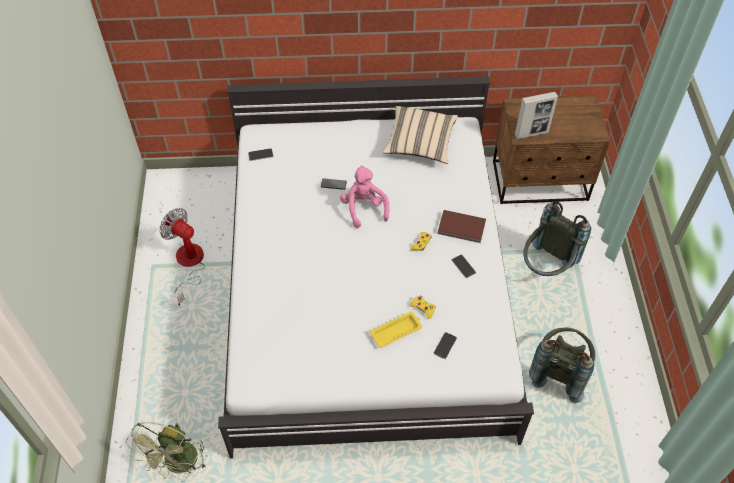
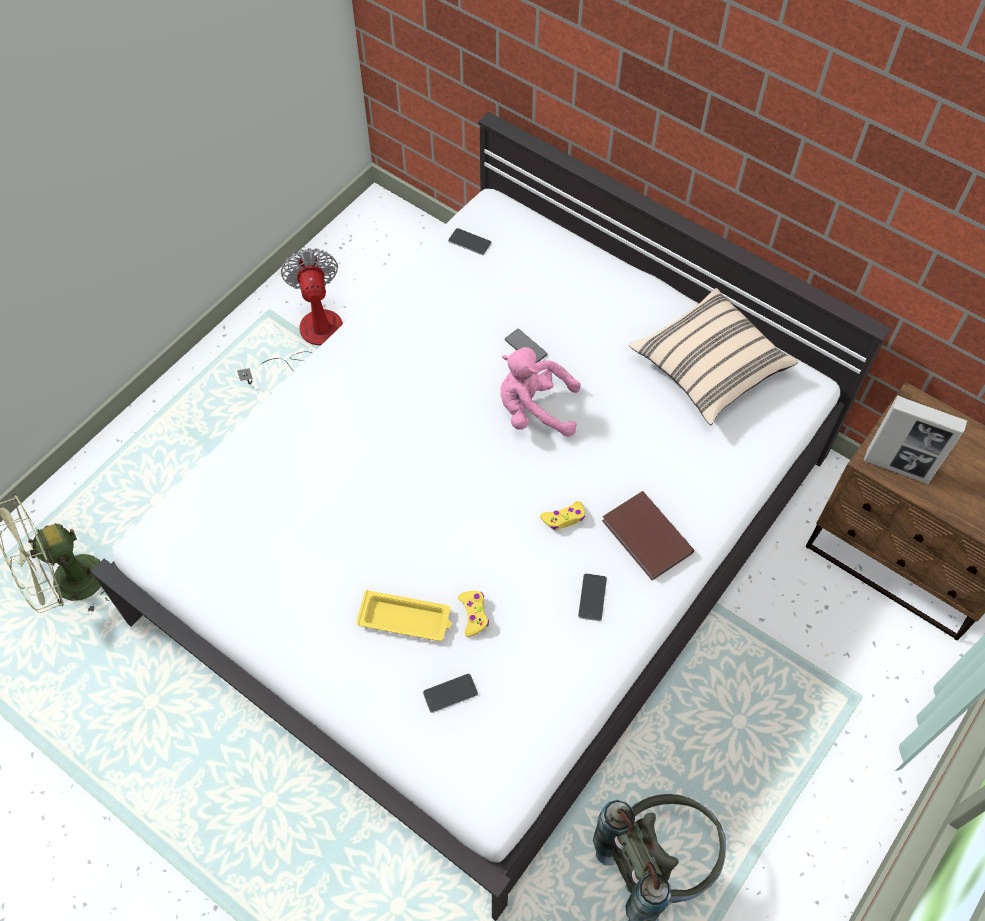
camera: 40 degrees right, 5 degrees up
pink plush toy [340,165,389,228] -> pink plush toy turned 105 degrees counterclockwise [500,347,580,437]
grey backpack [523,201,591,276] -> none

